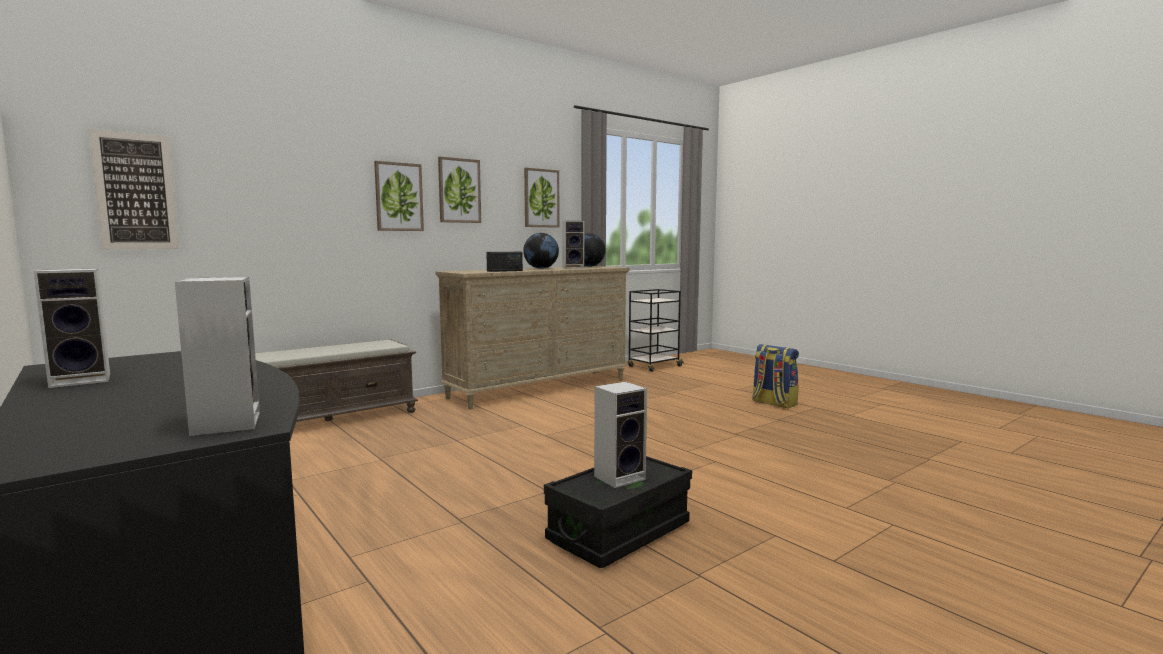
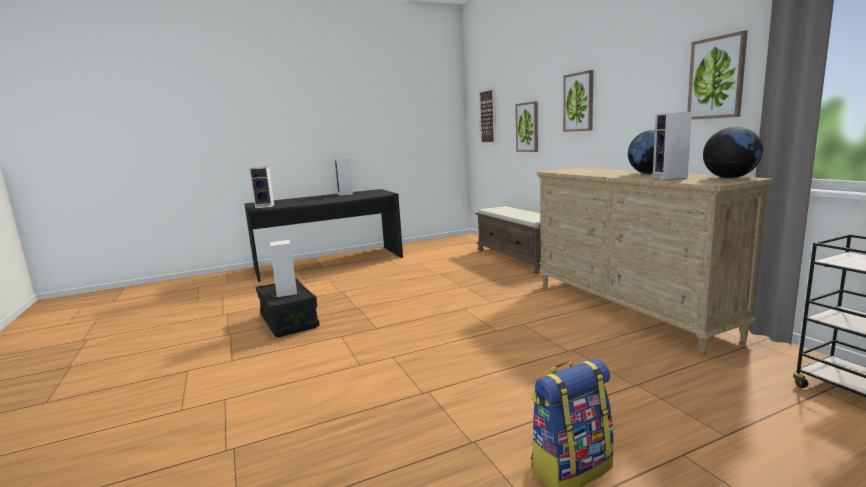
camera: 105 degrees right, 5 degrees up
picture [438,157,481,223] -> picture moved to [515,101,538,152]
radio [486,252,523,272] -> none

